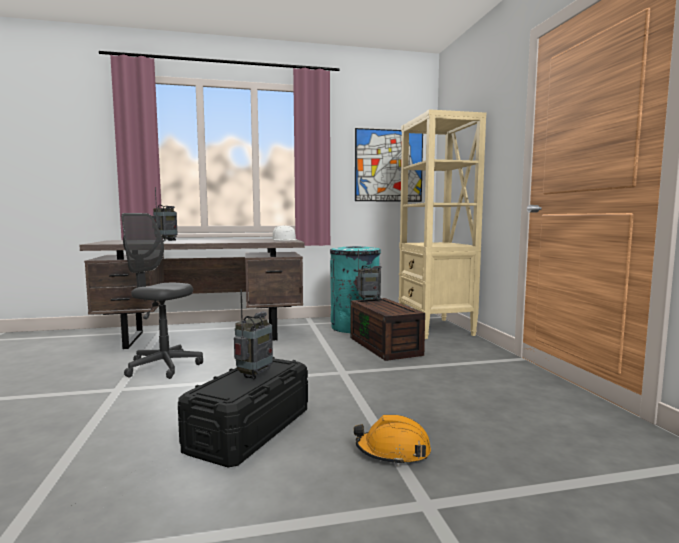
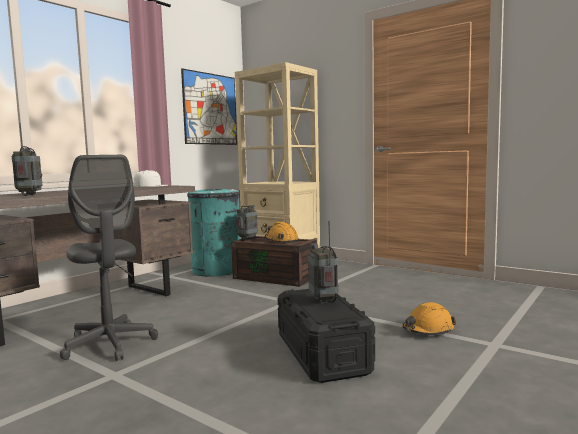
camera: 40 degrees left, 0 degrees up
grey office chair [121,213,203,379] -> grey office chair turned 105 degrees counterclockwise [60,155,158,361]
none -> orange hard hat [265,222,299,244]

